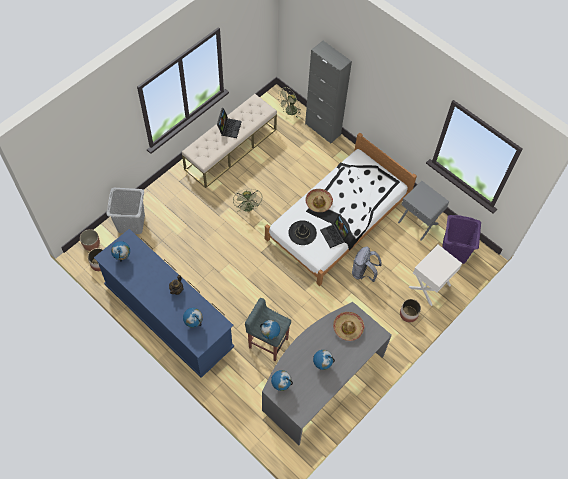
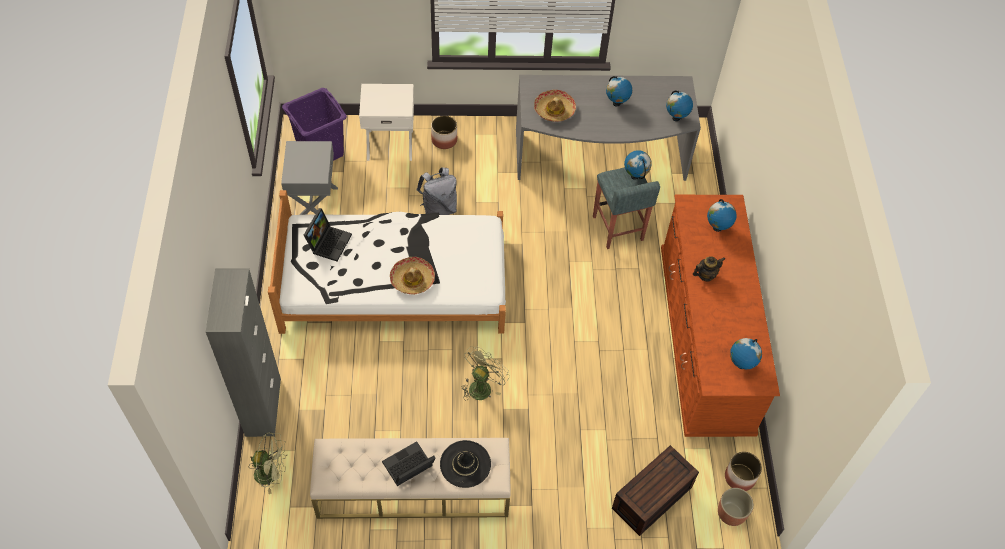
camera: 135 degrees left, 5 degrees down
blue dresser [94,229,234,378] -> brown dresser [661,195,780,437]
grey laundry basket [106,188,145,234] -> brown storage box [612,445,699,536]
black hat [288,220,317,245] -> black hat moved to [440,440,491,488]
laptop [320,214,351,248] -> laptop moved to [304,208,352,261]

